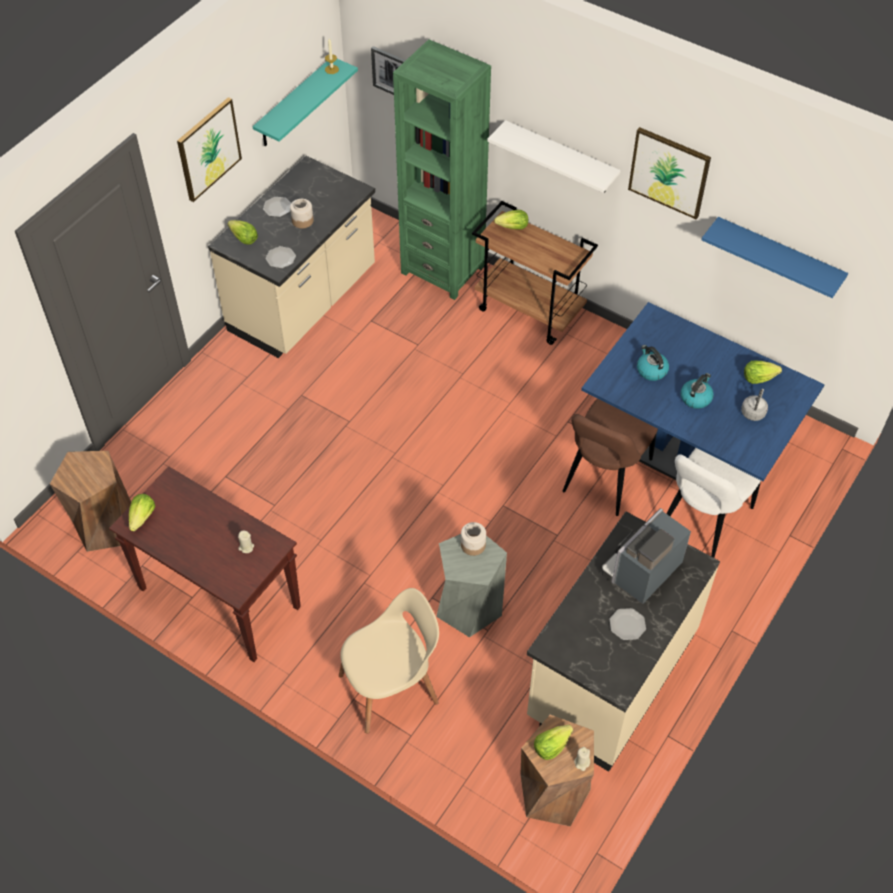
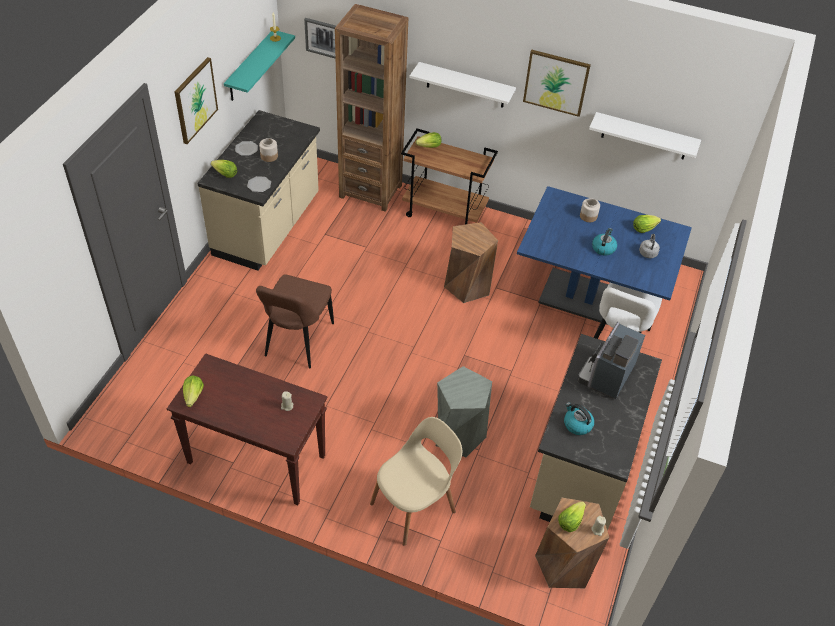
camera: 15 degrees left, 5 degrees down
brown stool [50,451,131,552] -> brown stool moved to [444,222,498,303]
green bookcase [393,39,491,300] -> brown bookcase [335,4,408,212]
jar [461,522,486,556] -> jar moved to [580,198,600,222]
brown chair [563,398,658,516] -> brown chair moved to [256,274,334,368]
plate [609,608,646,640] -> none
kettle [637,345,669,381] -> kettle moved to [564,402,594,435]
blue shelf [702,217,848,298] -> white shelf [589,112,701,159]

